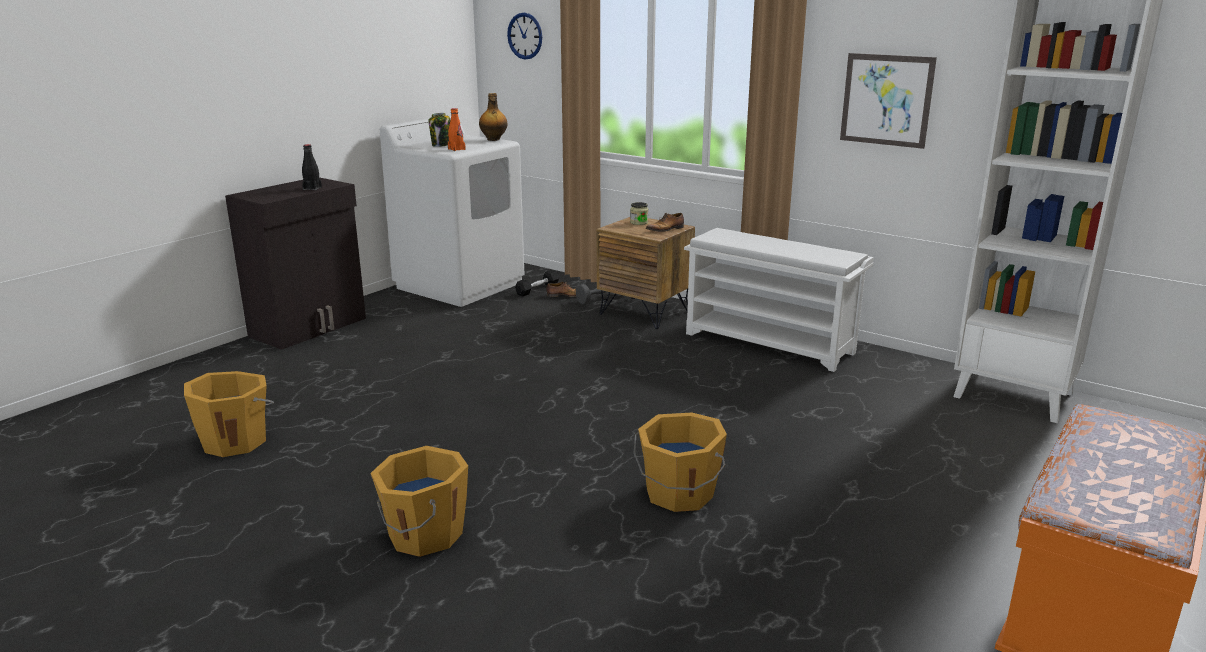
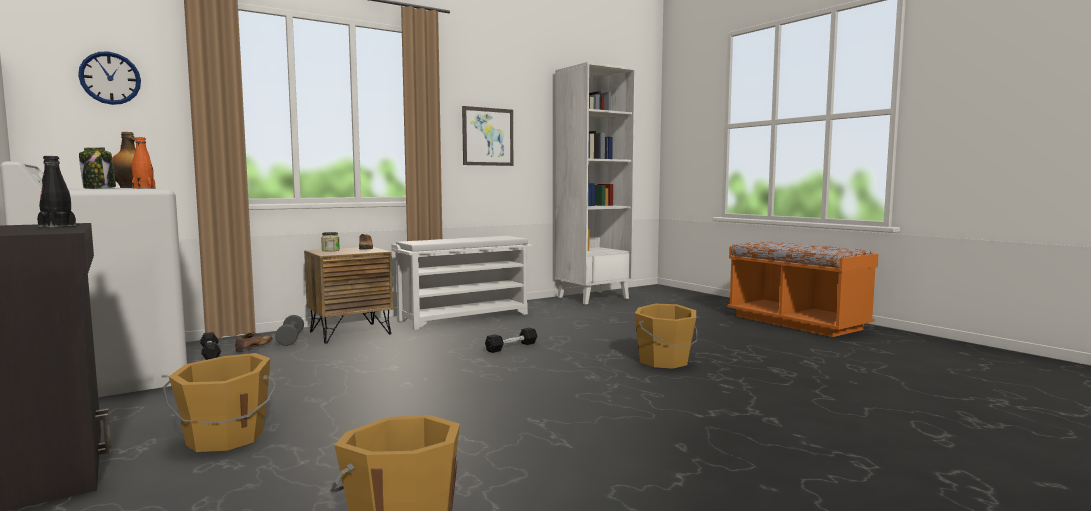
camera: 70 degrees left, 15 degrees down
orange bucket [370,446,468,557] -> orange bucket moved to [163,353,276,452]
none -> black dumbbell [485,328,537,353]

